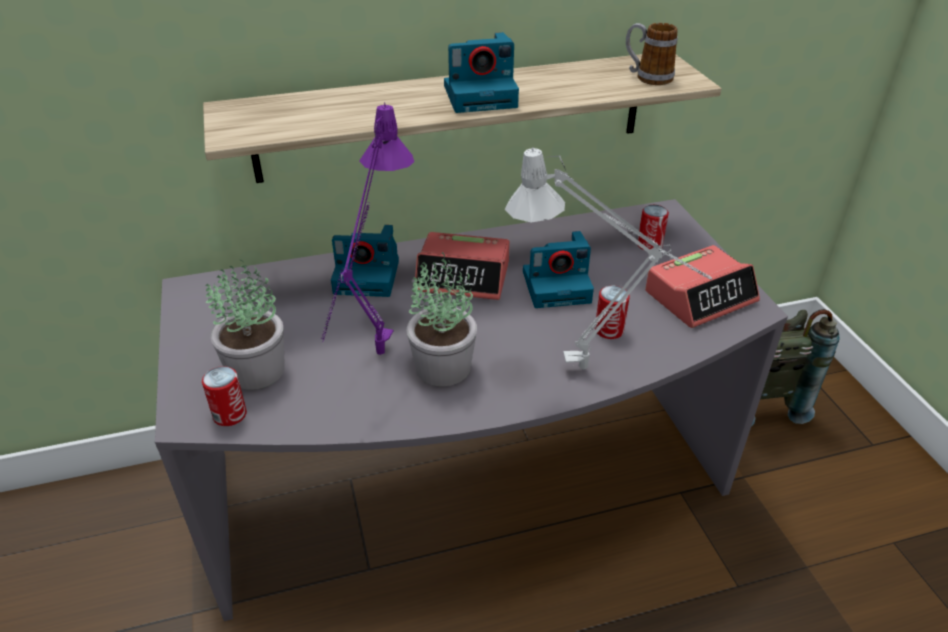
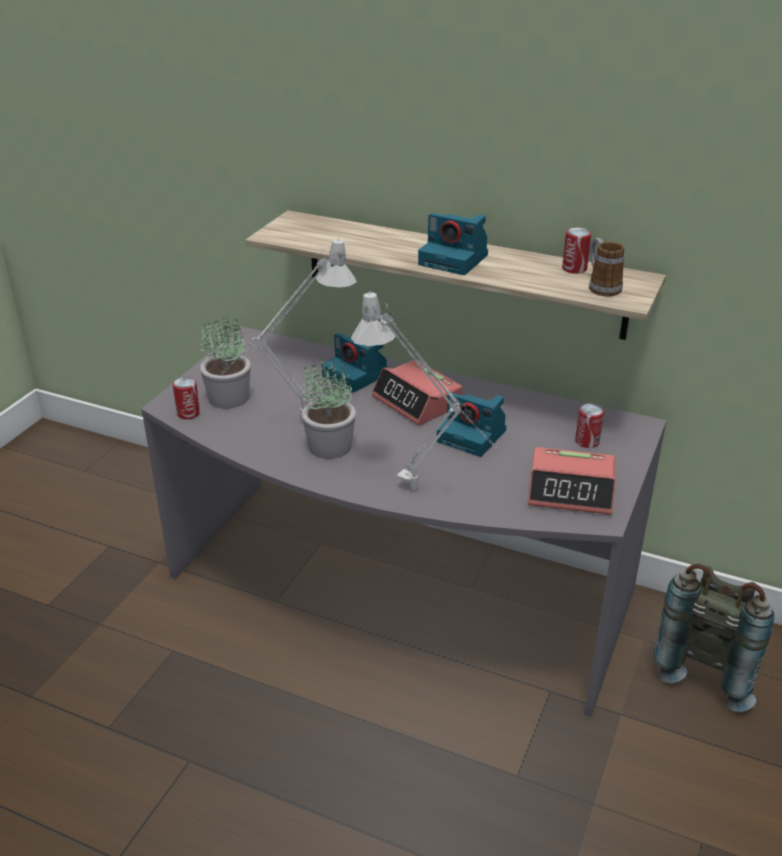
camera: 40 degrees right, 5 degrees down
purple table lamp [322,102,414,355] -> grey table lamp [221,237,357,421]
can [595,286,630,339] -> can moved to [562,227,591,274]

